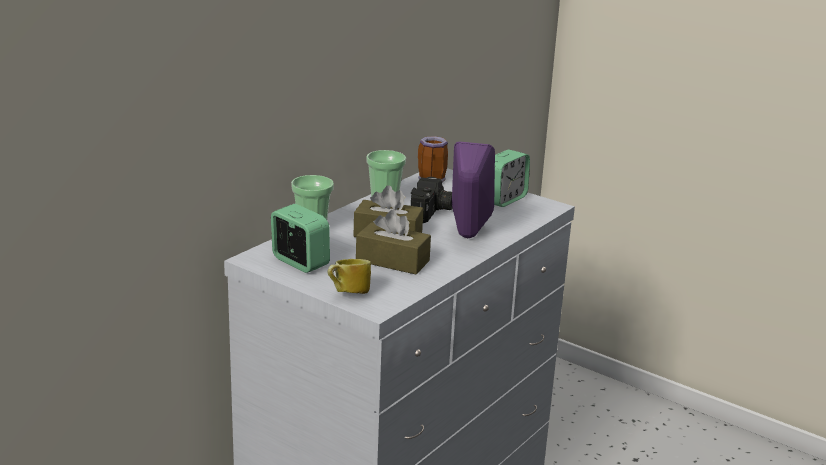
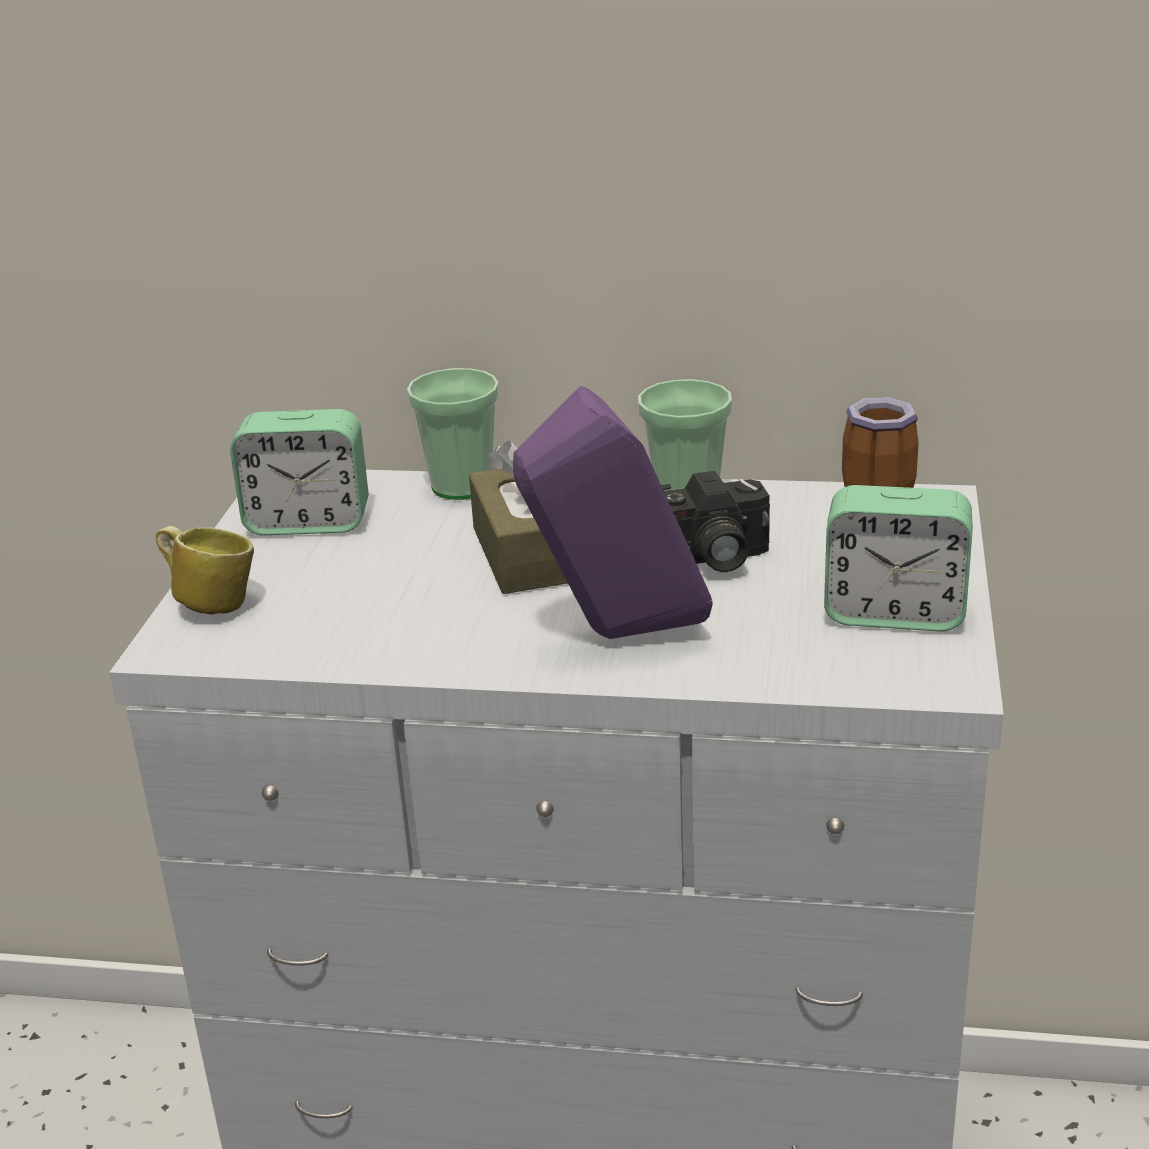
camera: 65 degrees right, 5 degrees up
alarm clock [271,204,330,273] -> alarm clock turned 75 degrees clockwise [230,409,368,535]
brown tissue box [356,210,431,274] -> none

